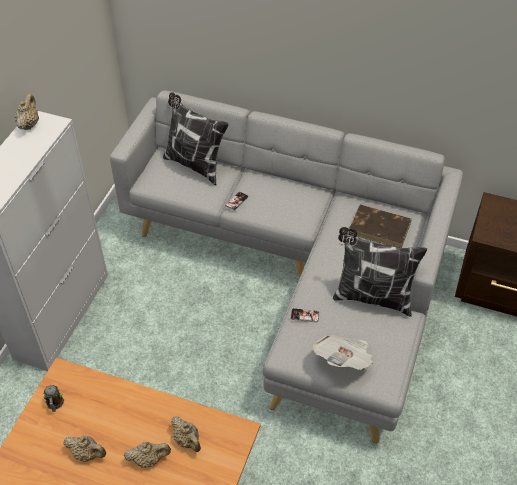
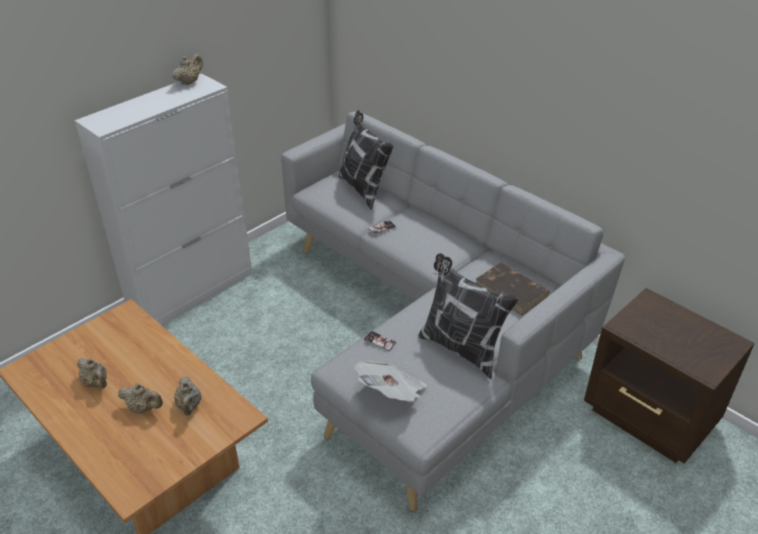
camera: 25 degrees right, 10 degrees down
mug [43,385,64,412] -> none

